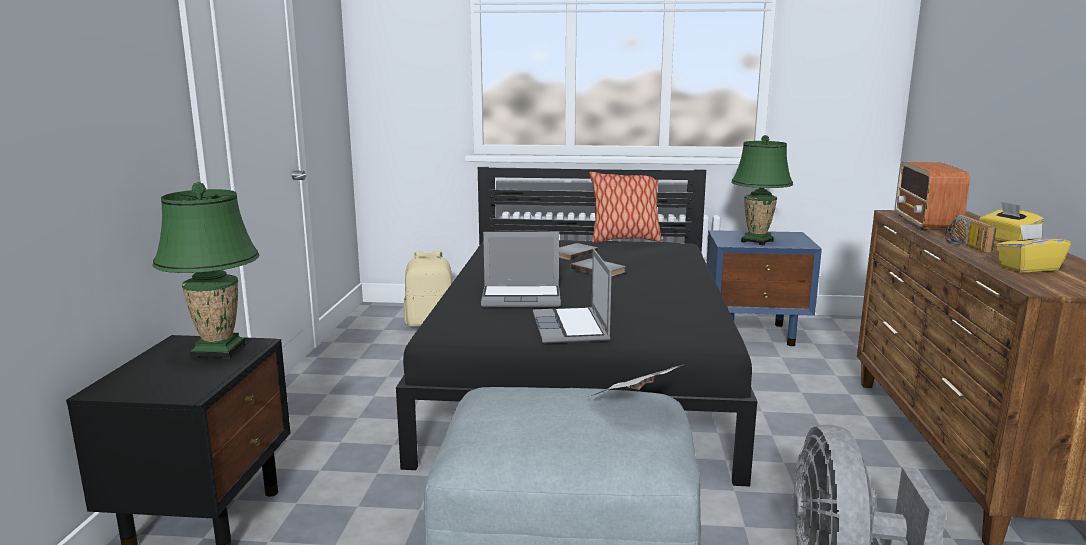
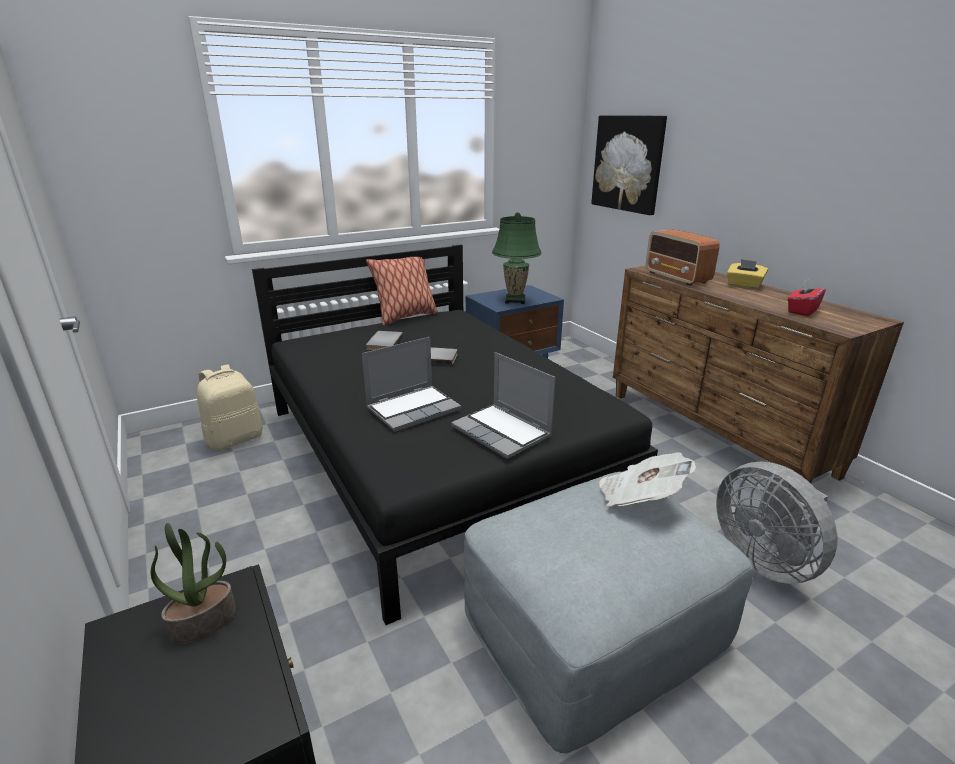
camera: 35 degrees left, 10 degrees up
green table lamp [152,182,260,359] -> potted plant [151,523,237,644]
radio [945,215,996,253] -> none
yellow tissue box [995,224,1071,273] -> red tissue box [788,279,826,316]
none -> picture [591,116,667,215]

